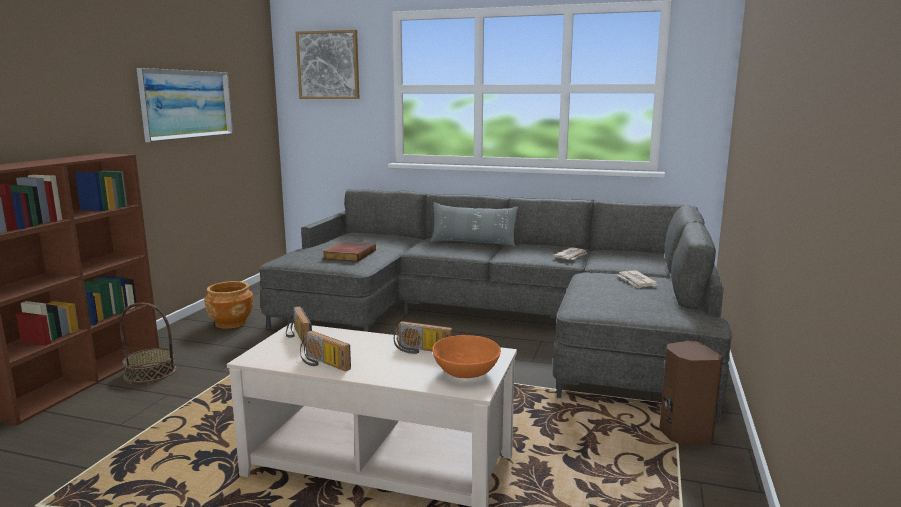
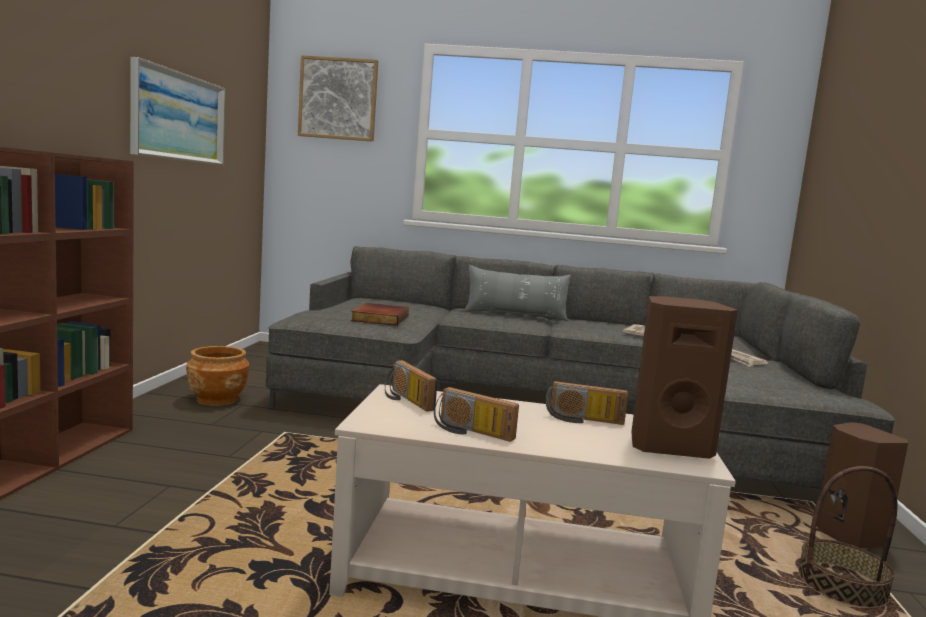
camera: 10 degrees left, 5 degrees down
basket [120,303,176,383] -> basket moved to [798,466,898,608]
orange bowl [433,335,501,378] -> brown speaker [631,296,738,459]

